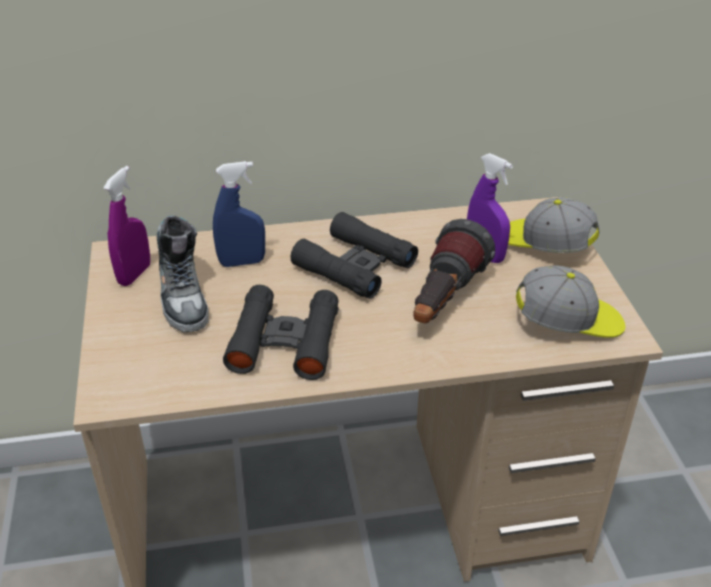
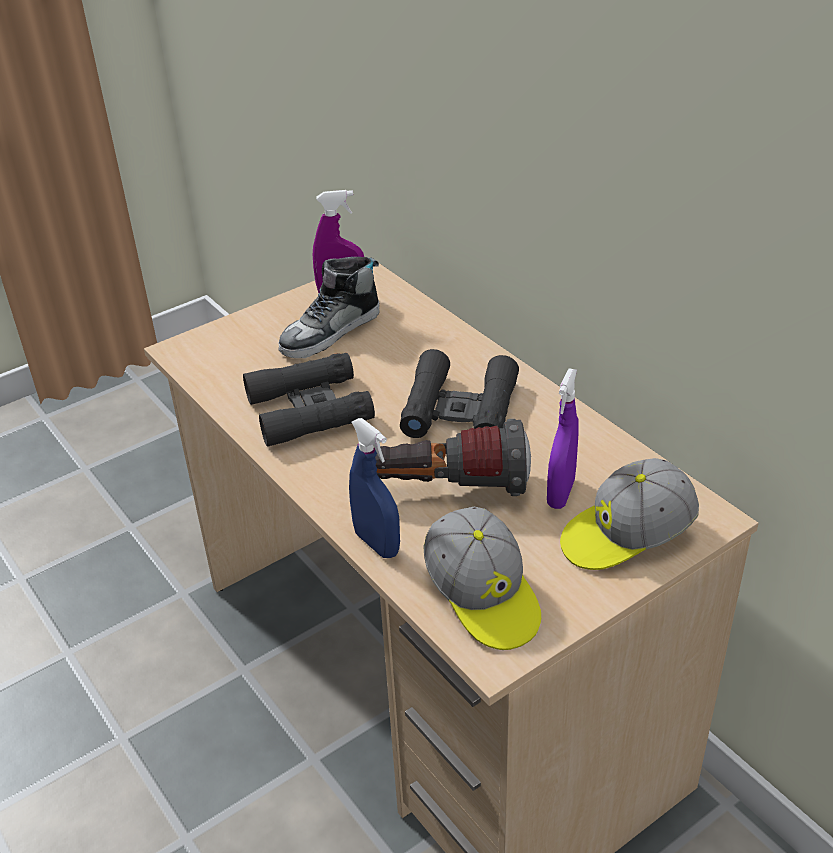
camera: 65 degrees right, 0 degrees up
blue spray bottle [213,161,265,267] -> blue spray bottle moved to [349,418,400,558]
cap [508,197,600,253] -> cap turned 120 degrees counterclockwise [560,458,699,570]

